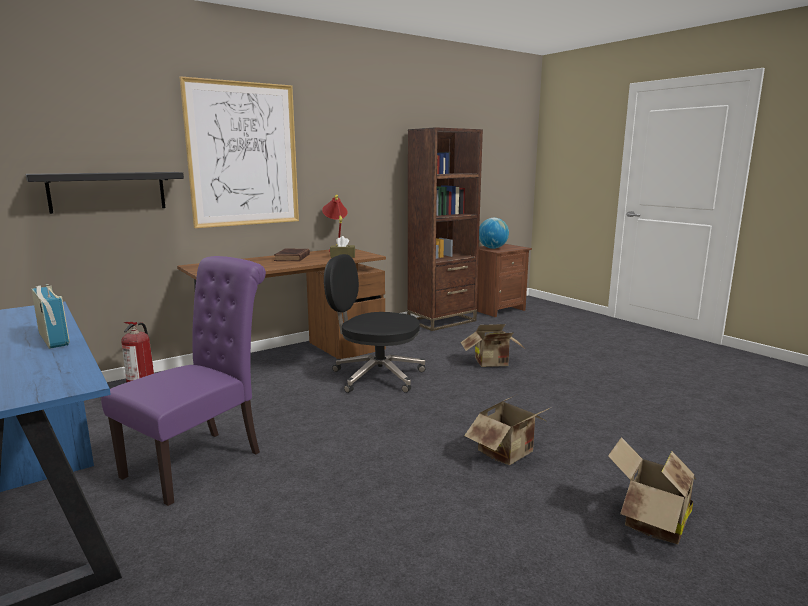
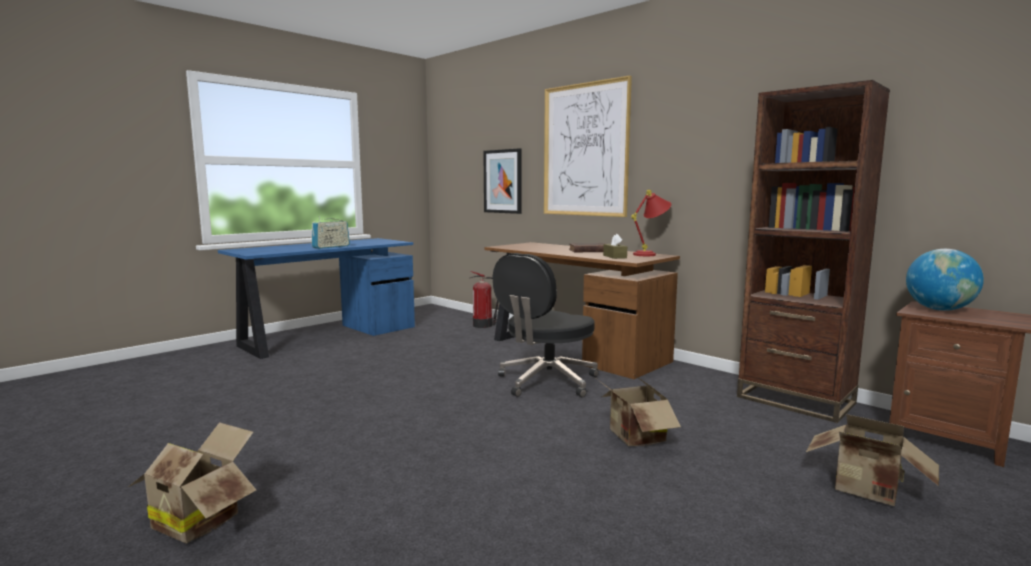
camera: 80 degrees right, 5 degrees down
black shelf [25,172,184,214] -> picture [483,148,522,214]
purple chair [101,256,266,506] -> none
black office chair [324,254,425,393] -> black office chair turned 150 degrees counterclockwise [493,253,599,397]
cardboard box [464,396,550,465] -> cardboard box moved to [806,414,939,506]

